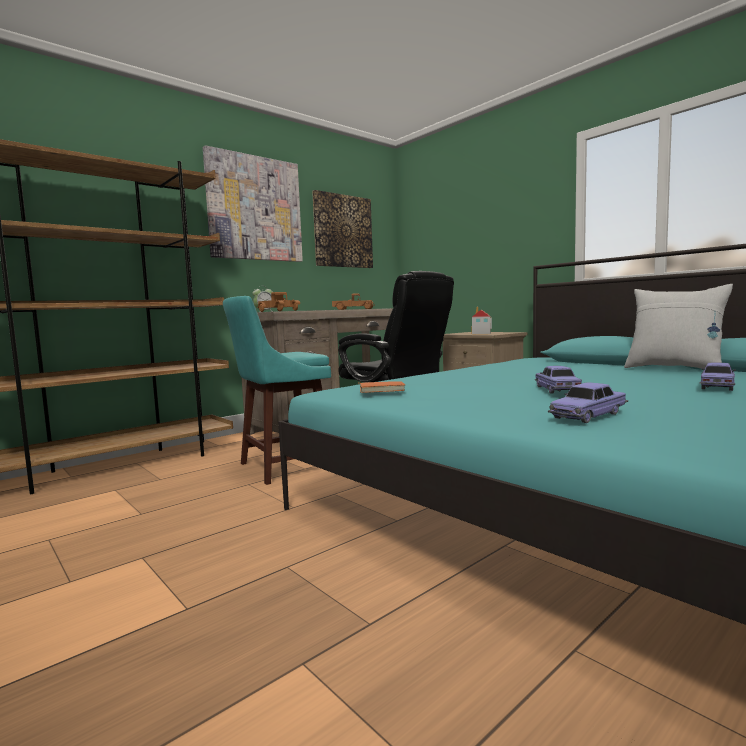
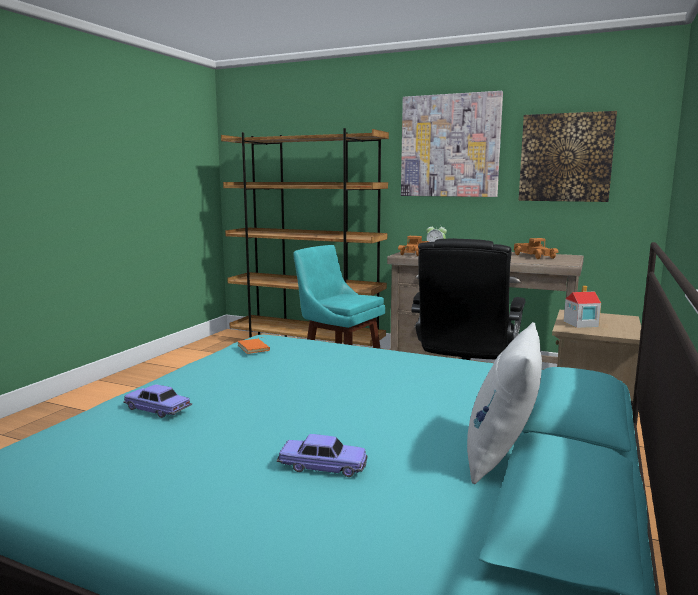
camera: 65 degrees right, 5 degrees up
toy car [535,366,582,393] -> none

